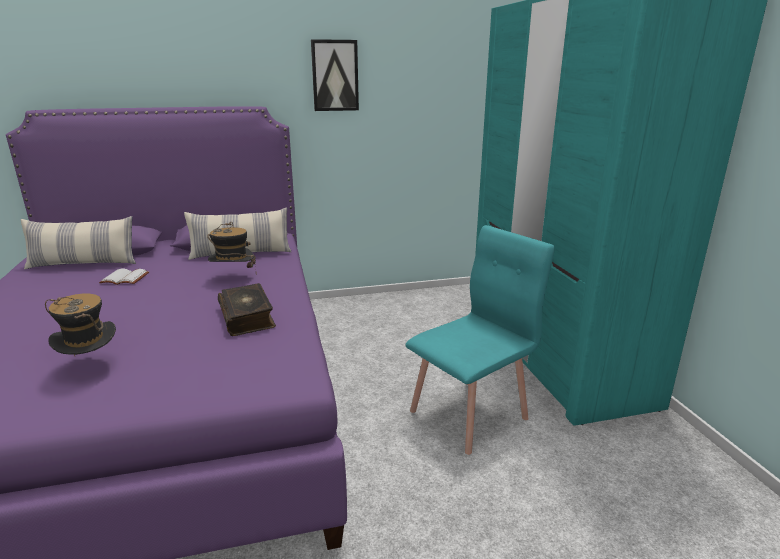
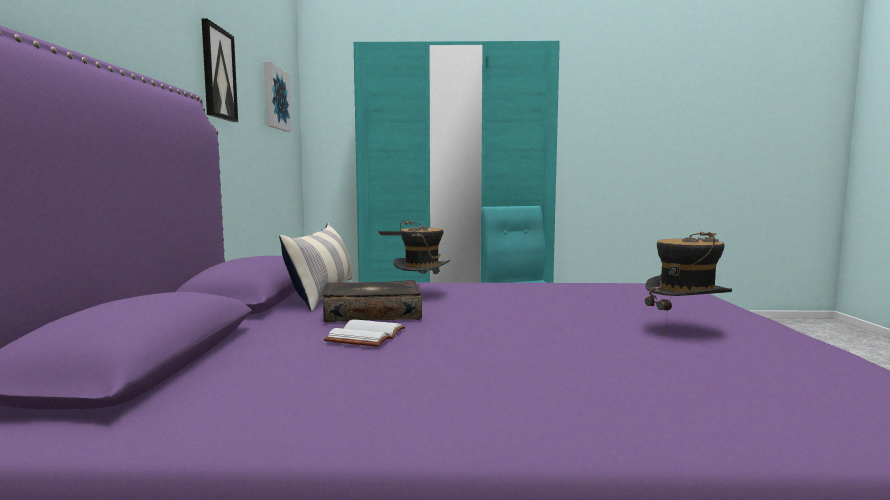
camera: 75 degrees left, 15 degrees down
pillow [21,216,136,269] -> none
book [218,283,276,336] -> book moved to [322,280,422,322]
none -> picture [264,61,291,132]

